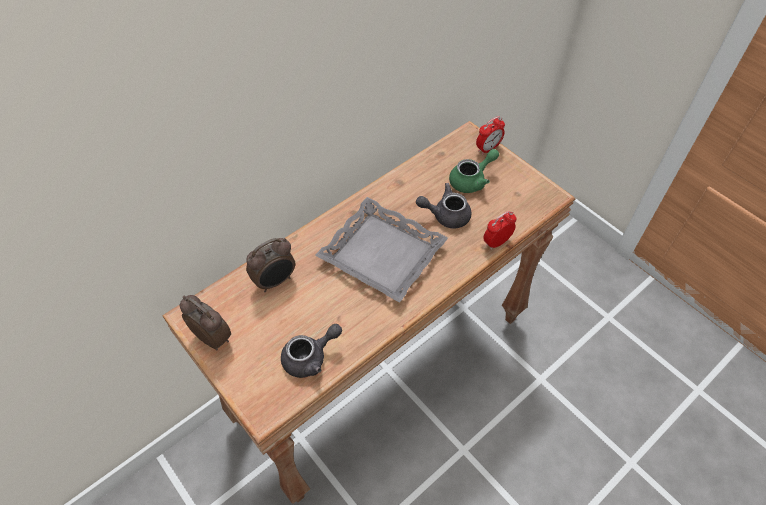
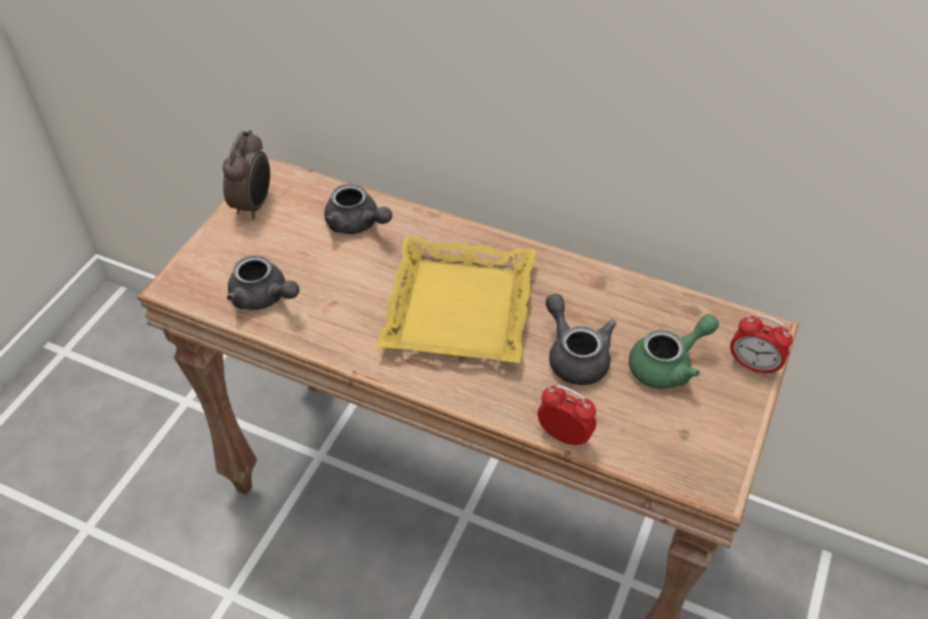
camera: 65 degrees right, 5 degrees down
alarm clock [246,238,295,292] -> grey teapot [324,183,392,234]
grey tray [315,197,448,303] -> yellow tray [376,236,536,363]
green teapot [449,149,499,193] -> green teapot turned 60 degrees counterclockwise [629,314,719,389]

